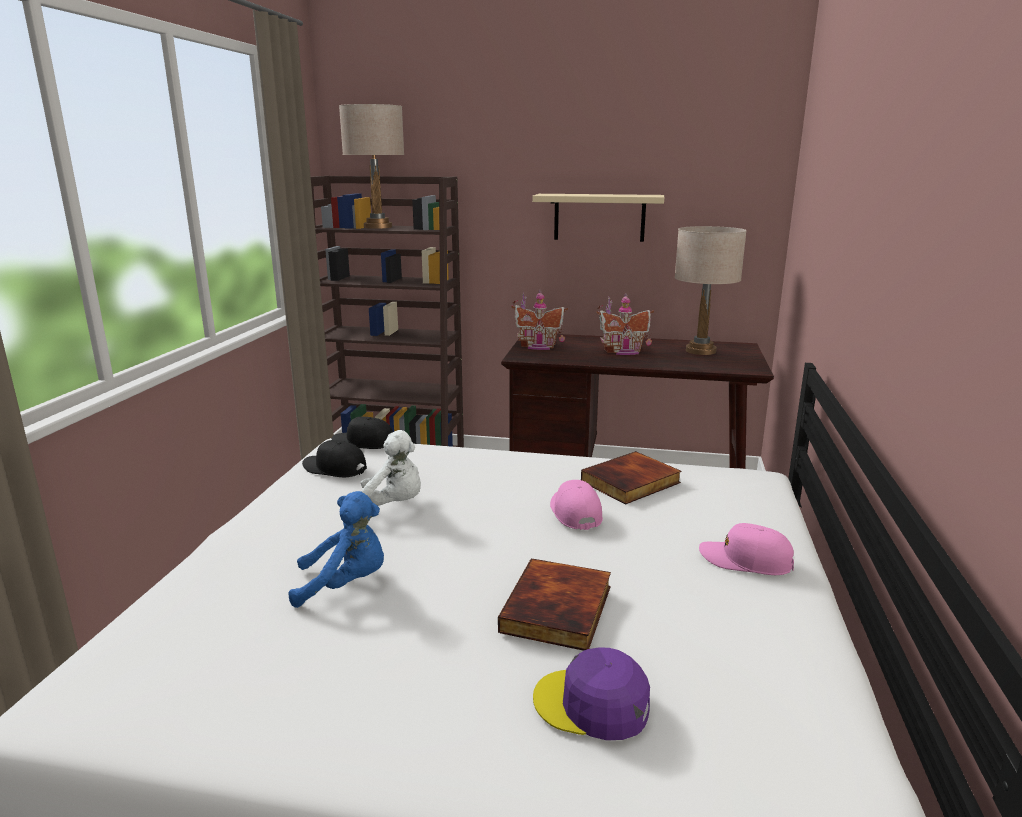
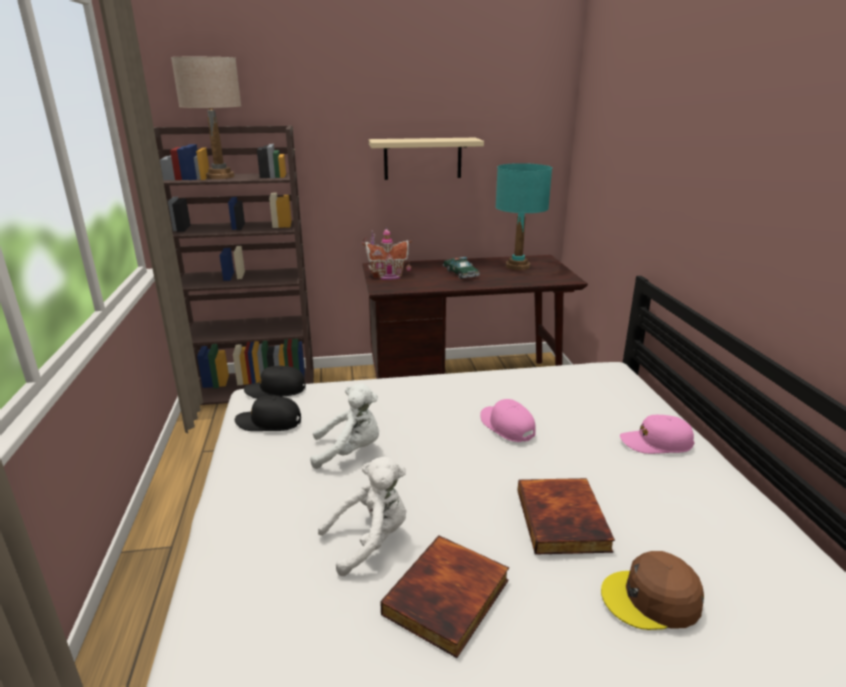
camera: 20 degrees left, 5 degrees up
blue plush toy [289,491,384,608] -> white plush toy [318,456,406,576]
purple cap [533,647,650,740] -> brown cap [601,551,704,630]
book [581,451,681,505] -> book moved to [380,535,509,658]
toy house [596,294,654,355] -> toy car [443,257,480,279]
beige table lamp [675,226,747,355] -> turquoise table lamp [495,163,552,270]

